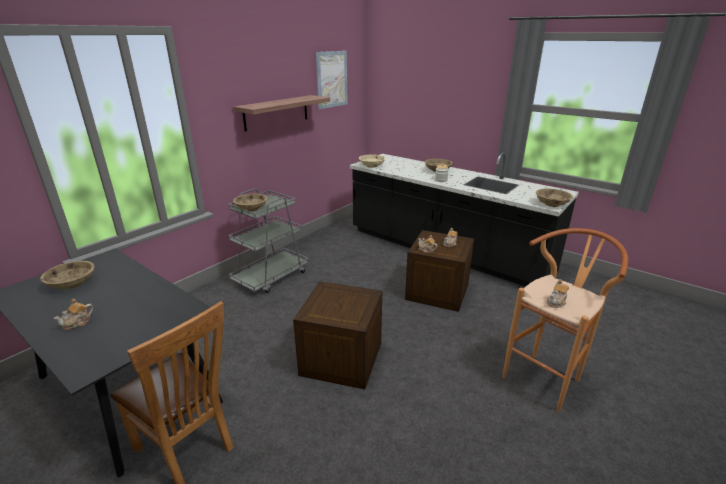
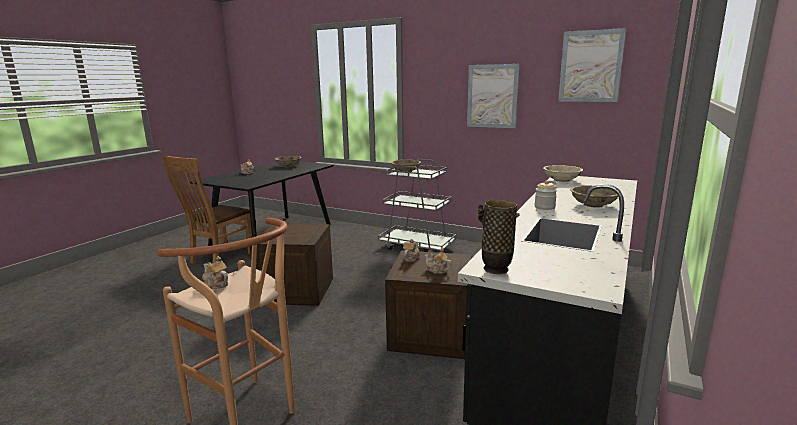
camera: 80 degrees right, 10 degrees down
shelf [234,95,330,132] -> picture [467,64,520,128]
beige bowl [536,188,573,207] -> vase [477,200,520,274]

